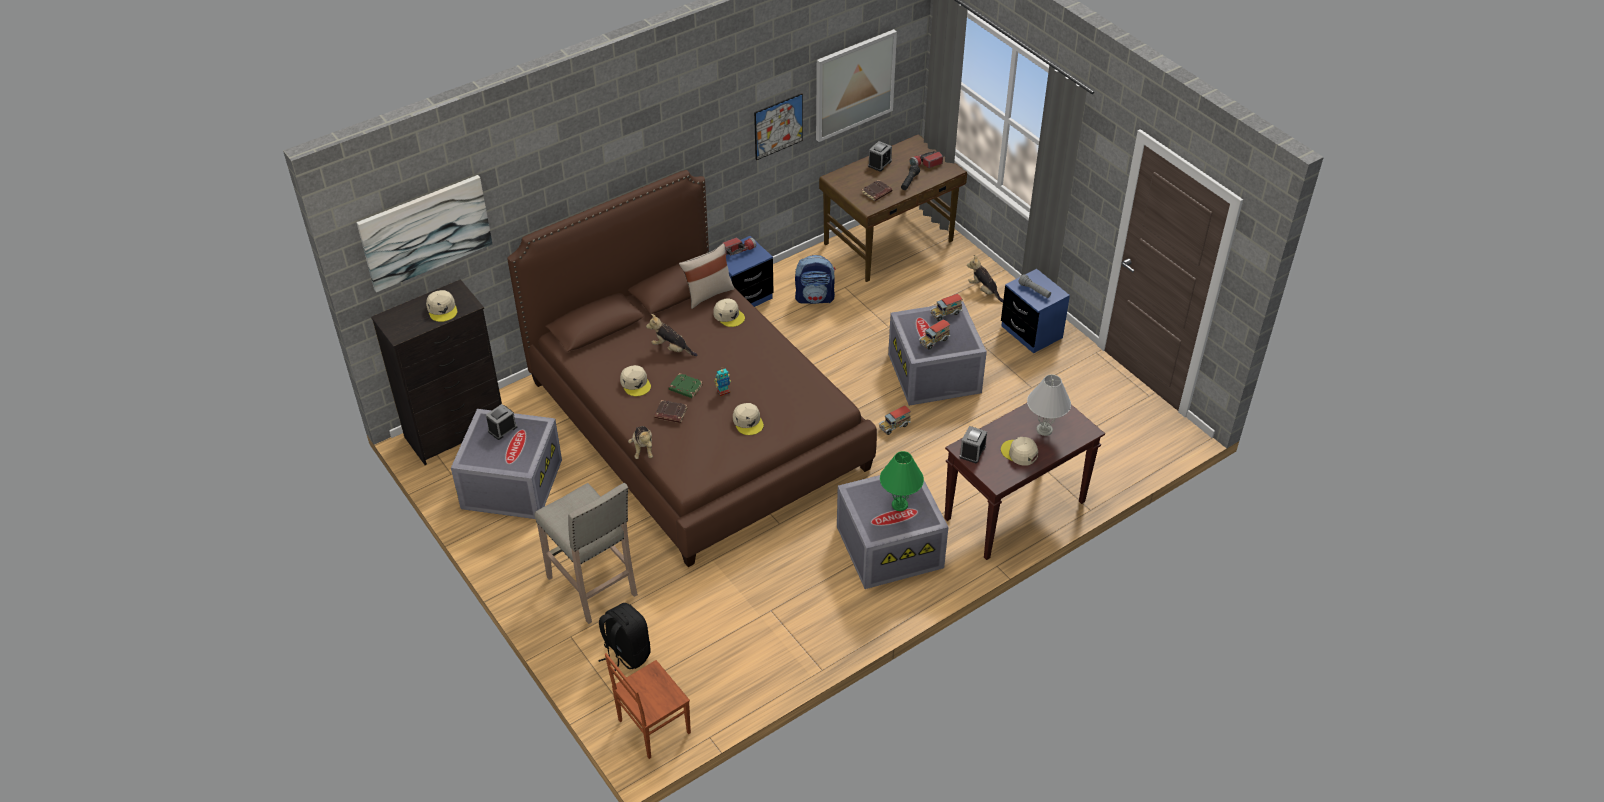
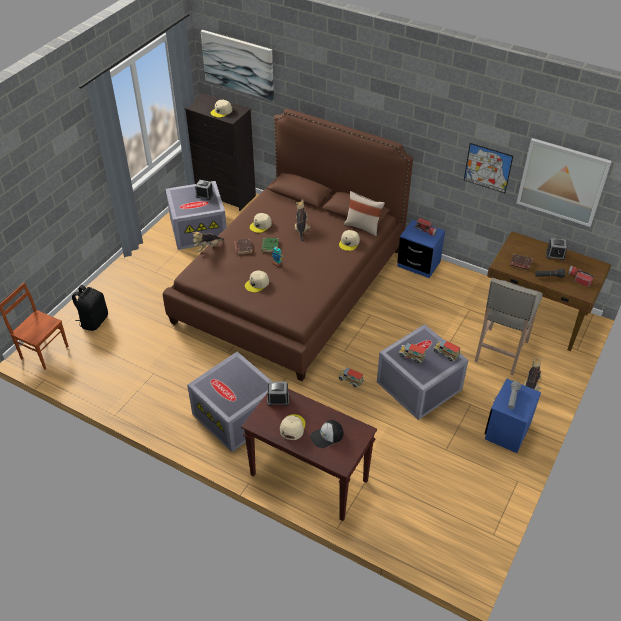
camera: 65 degrees right, 0 degrees up
beige stool [535,483,638,624] -> beige stool moved to [474,278,543,375]
backpack [795,255,836,304] -> none
green table lamp [880,451,924,511] -> none
white table lamp [1027,374,1071,436] -> cap [310,420,343,448]

